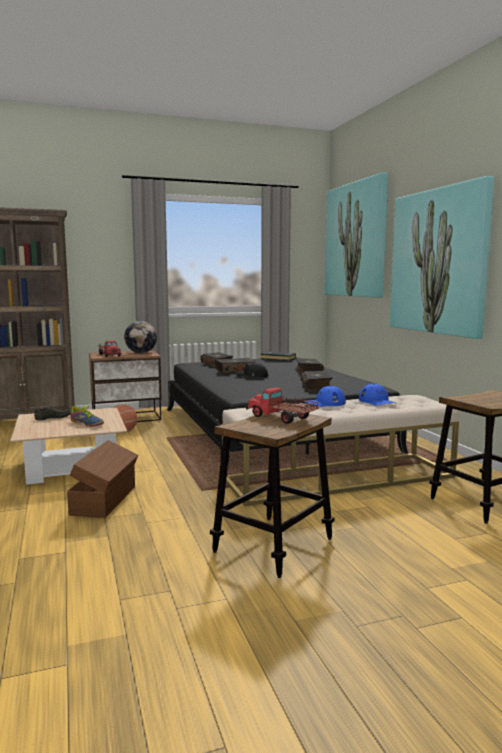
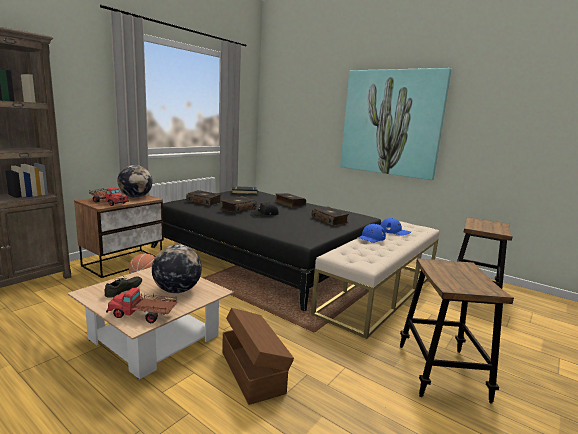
camera: 35 degrees left, 5 degrees up
shoe [70,405,104,427] -> globe [152,244,202,293]
toy truck [246,387,319,424] -> toy truck moved to [106,288,178,323]
picture [325,172,388,297] -> none

